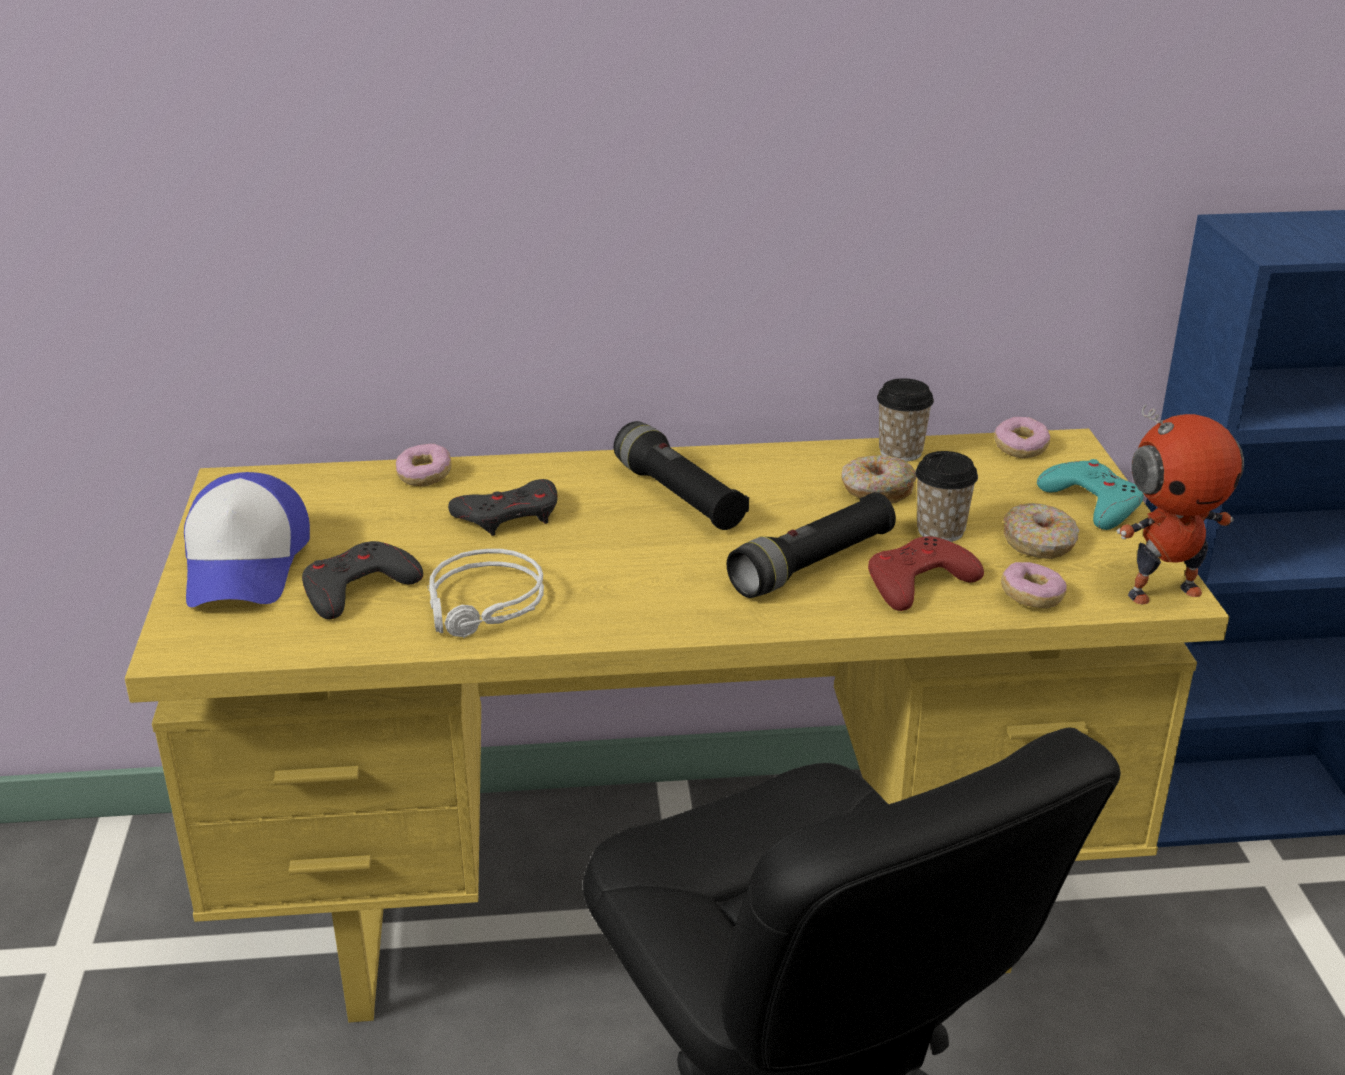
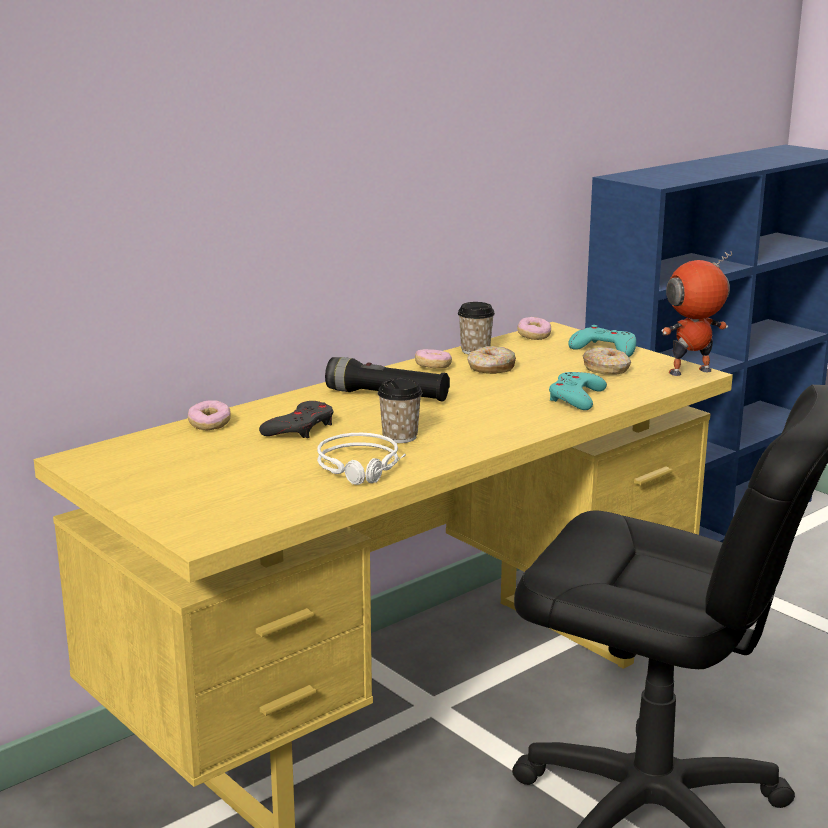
camera: 35 degrees left, 10 degrees down
cap [184,472,310,607] -> none
grey game controller [302,541,423,620] -> none
black flashlight [727,492,896,598] -> none
red game controller [868,536,984,611] -> turquoise game controller [549,372,607,410]
cup [915,451,978,542] -> cup moved to [378,378,422,443]
donut [1001,562,1067,609] -> donut moved to [415,349,452,368]
toy robot [1117,404,1244,604] -> toy robot turned 150 degrees counterclockwise [662,251,732,376]

